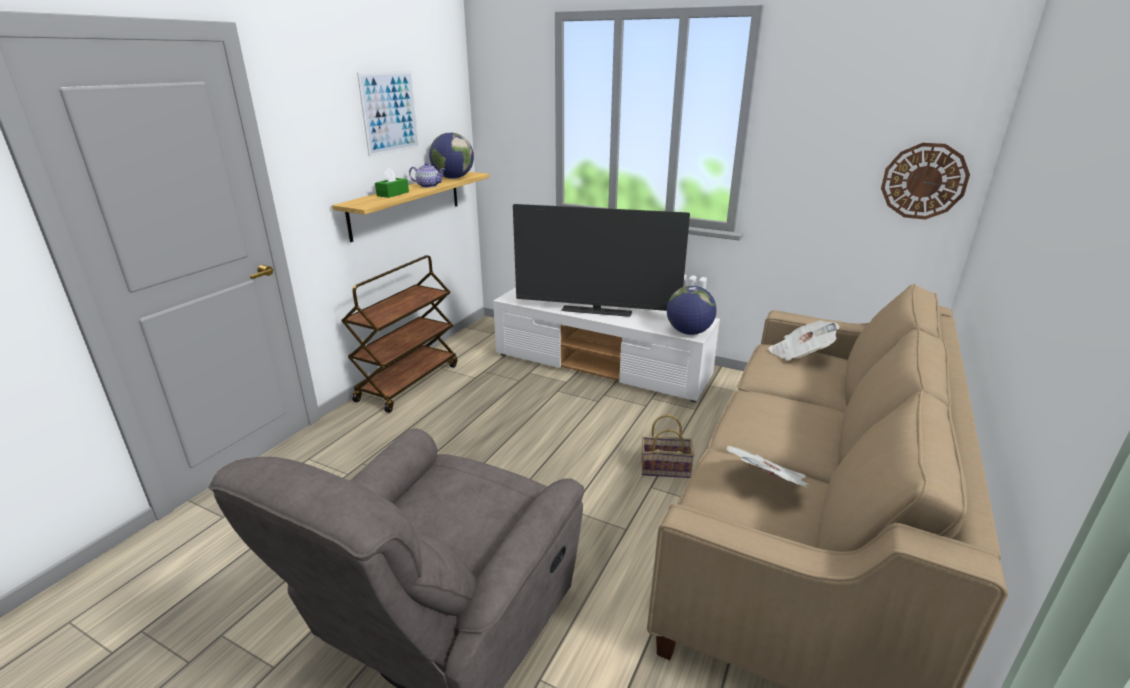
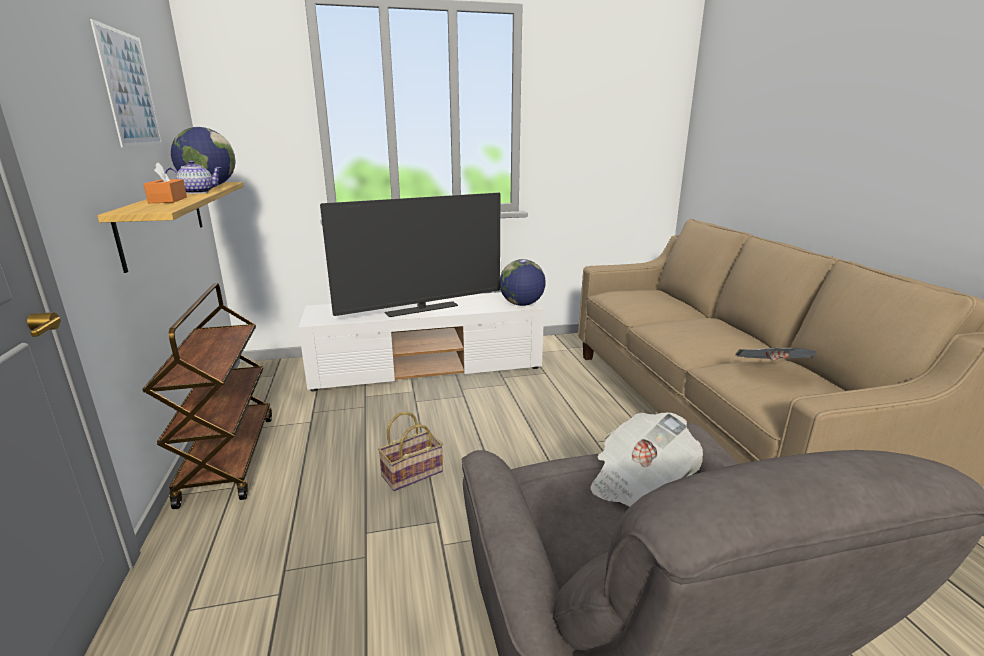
camera: 40 degrees left, 5 degrees down
green tissue box [375,168,409,198] -> orange tissue box [144,163,187,203]
basket [641,414,695,478] -> basket moved to [378,412,443,491]
newspaper [768,320,840,361] -> newspaper moved to [590,412,703,507]
wall clock [881,143,970,220] -> none

